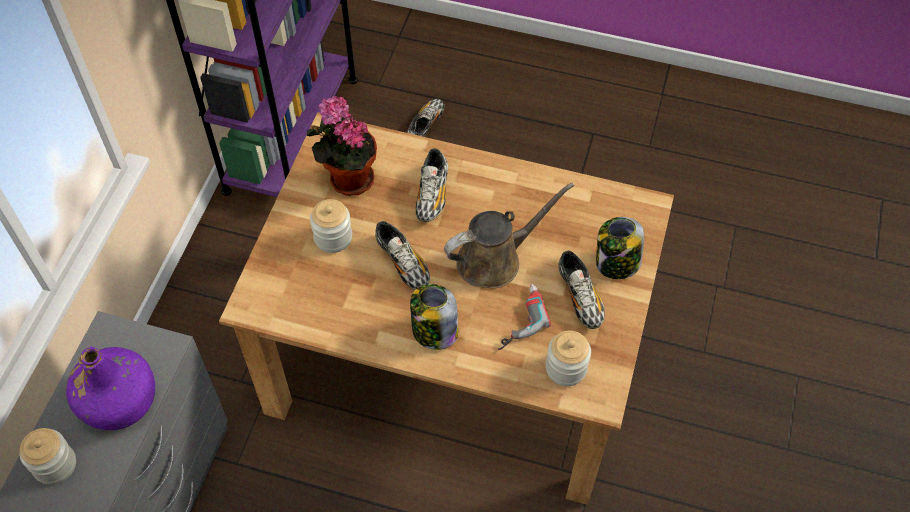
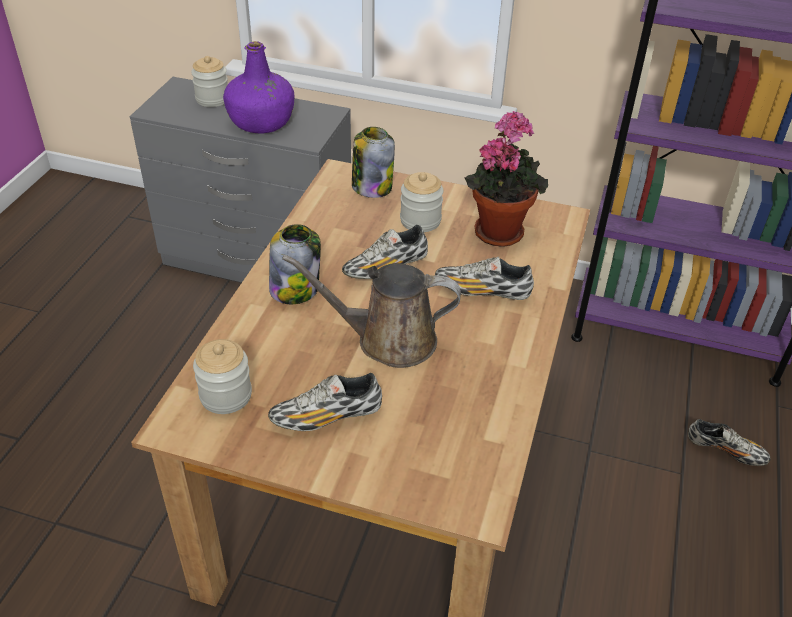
camera: 90 degrees right, 15 degrees down
brown watering can [444,183,574,288] -> brown watering can turned 120 degrees clockwise [282,255,461,368]
power drill [498,284,551,350] -> none
jar [596,217,644,279] -> jar moved to [352,127,395,198]

